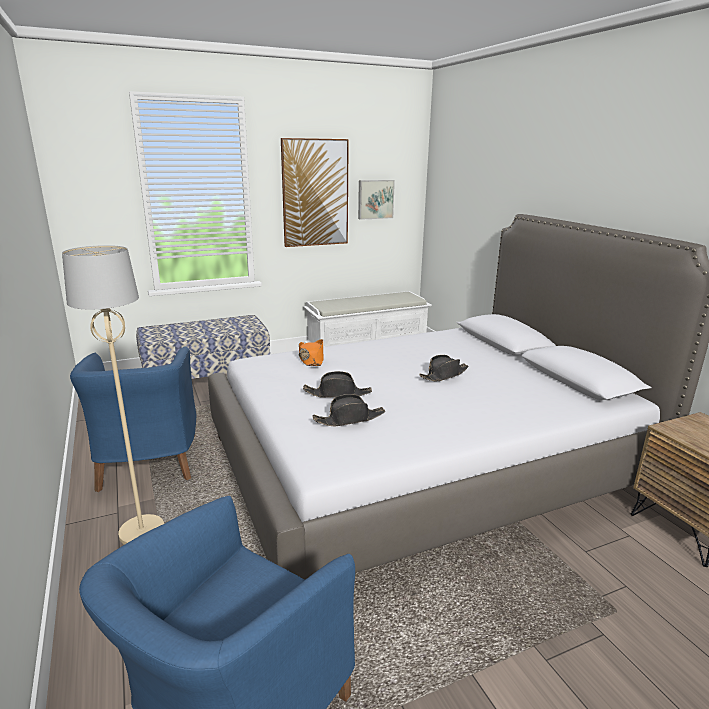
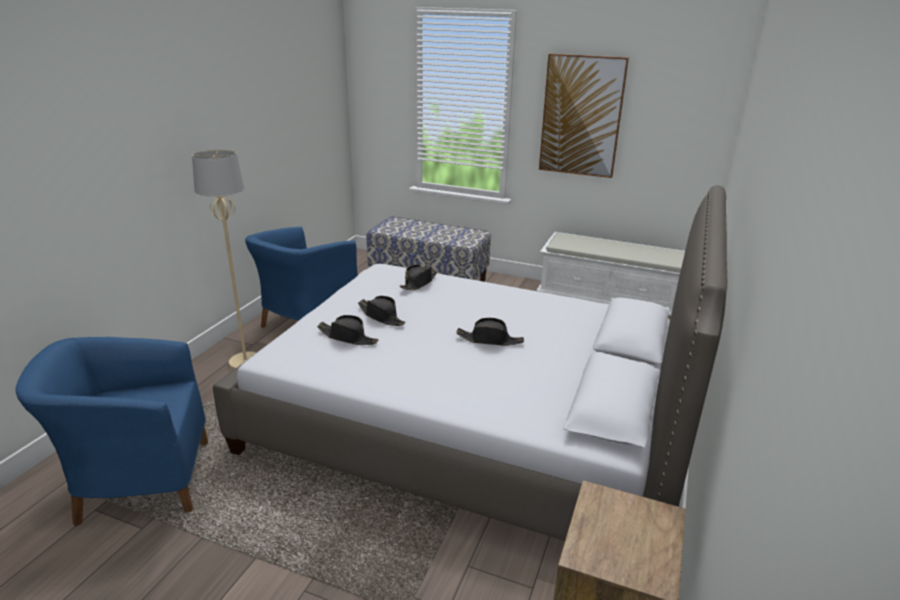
camera: 45 degrees right, 5 degrees up
orange hat [299,339,324,366] -> black hat [400,265,437,290]
picture [358,180,395,220] -> none

